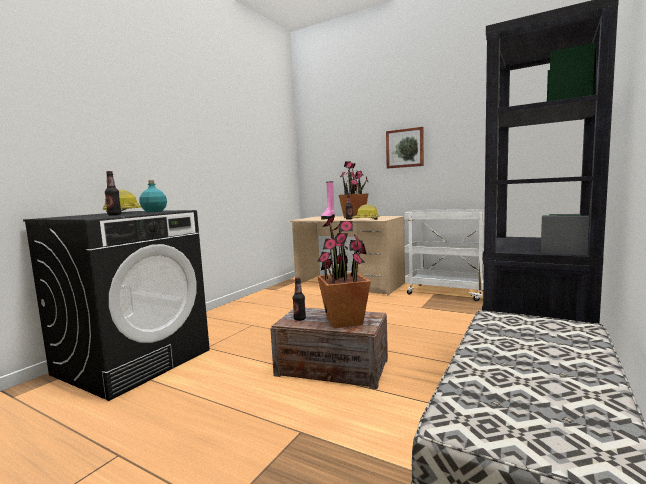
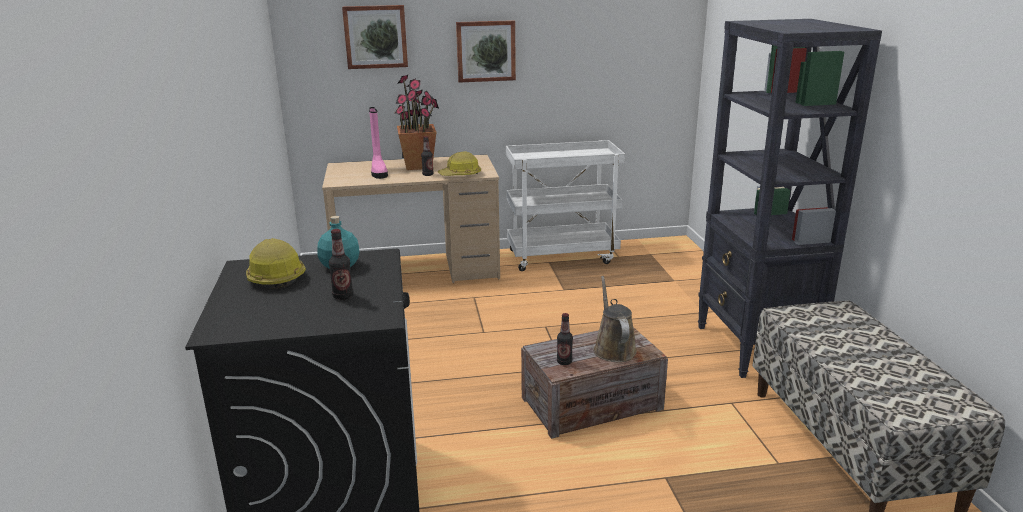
camera: 40 degrees left, 15 degrees up
potted plant [317,216,371,328] -> brown watering can [593,276,637,362]
none -> picture [342,5,408,69]

